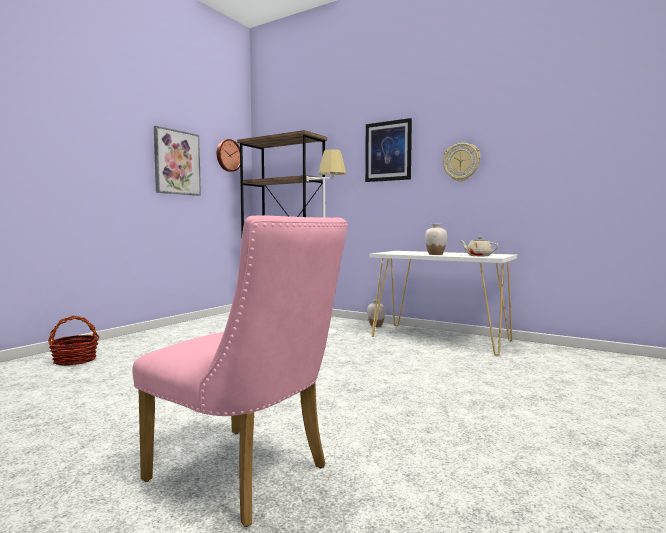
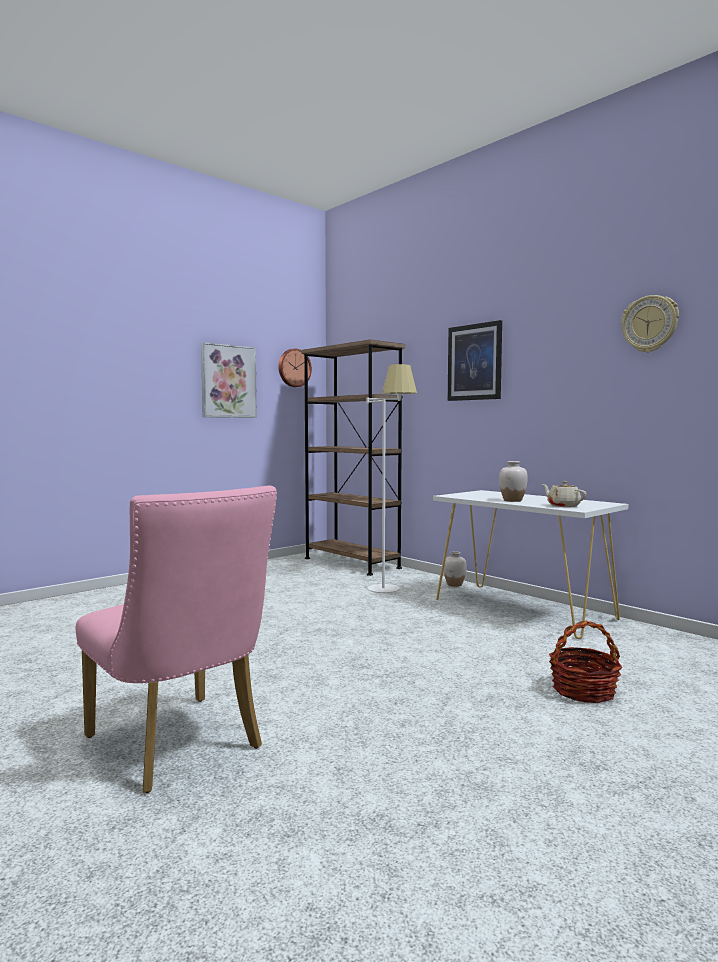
camera: 15 degrees right, 0 degrees up
basket [48,315,100,366] -> basket moved to [549,620,622,703]
wall clock [443,143,480,181] -> wall clock moved to [621,295,679,353]

